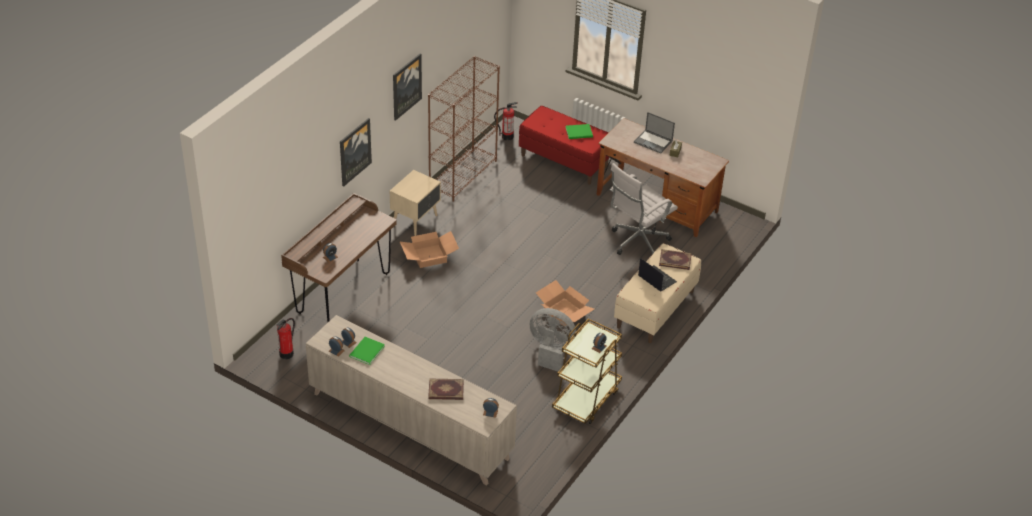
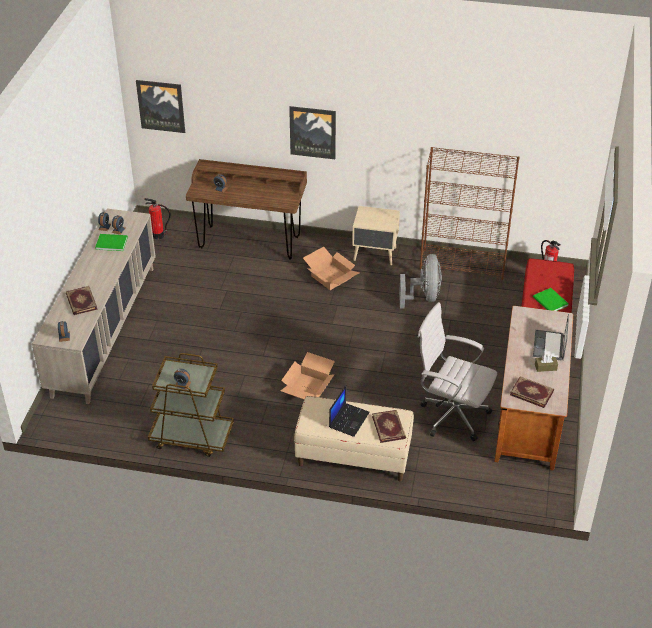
camera: 70 degrees right, 0 degrees up
picture [393,54,422,121] -> picture moved to [136,80,185,133]
grey fan [530,308,576,372] -> grey fan moved to [399,254,442,309]
none -> book [510,376,554,408]

